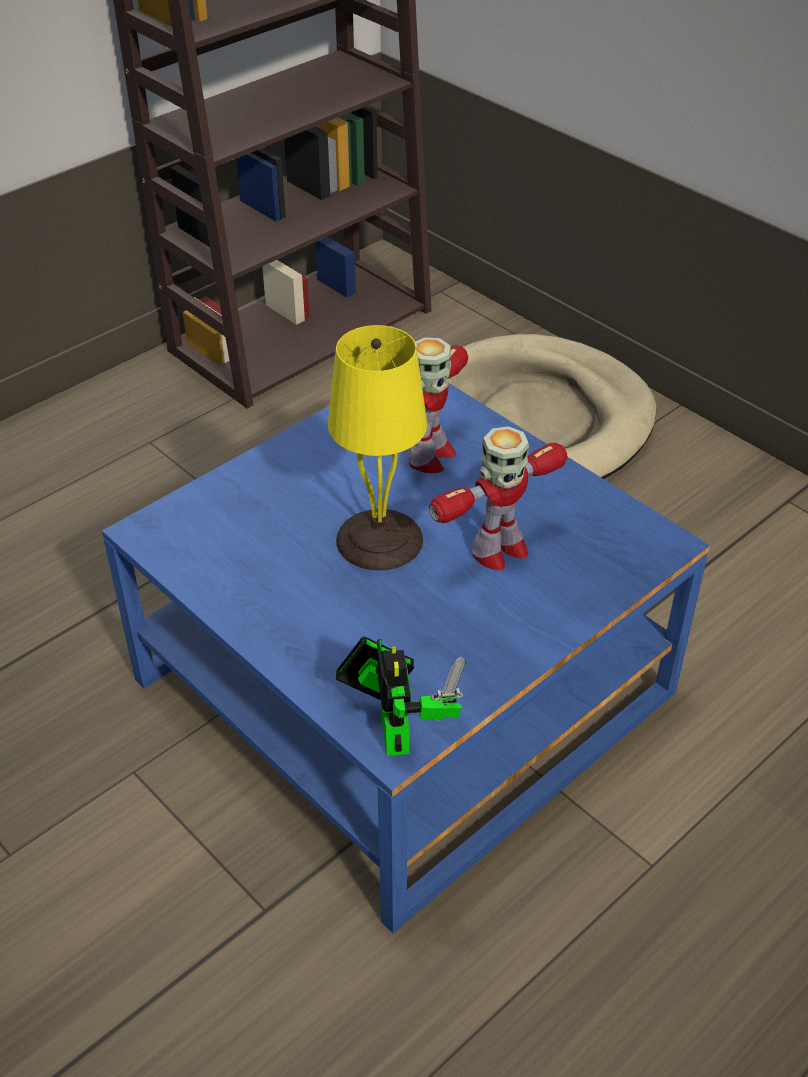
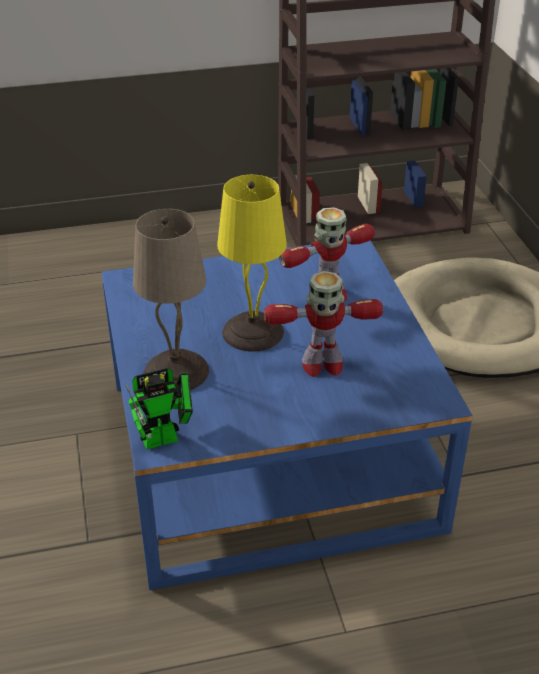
camera: 30 degrees right, 5 degrees down
toy robot [336,636,466,756] -> toy robot turned 45 degrees clockwise [125,368,193,450]
none -> beige table lamp [133,209,209,390]

